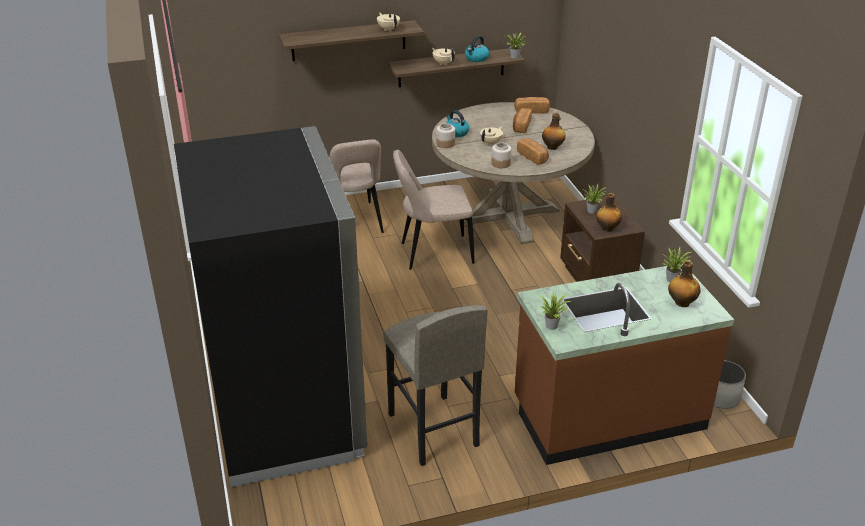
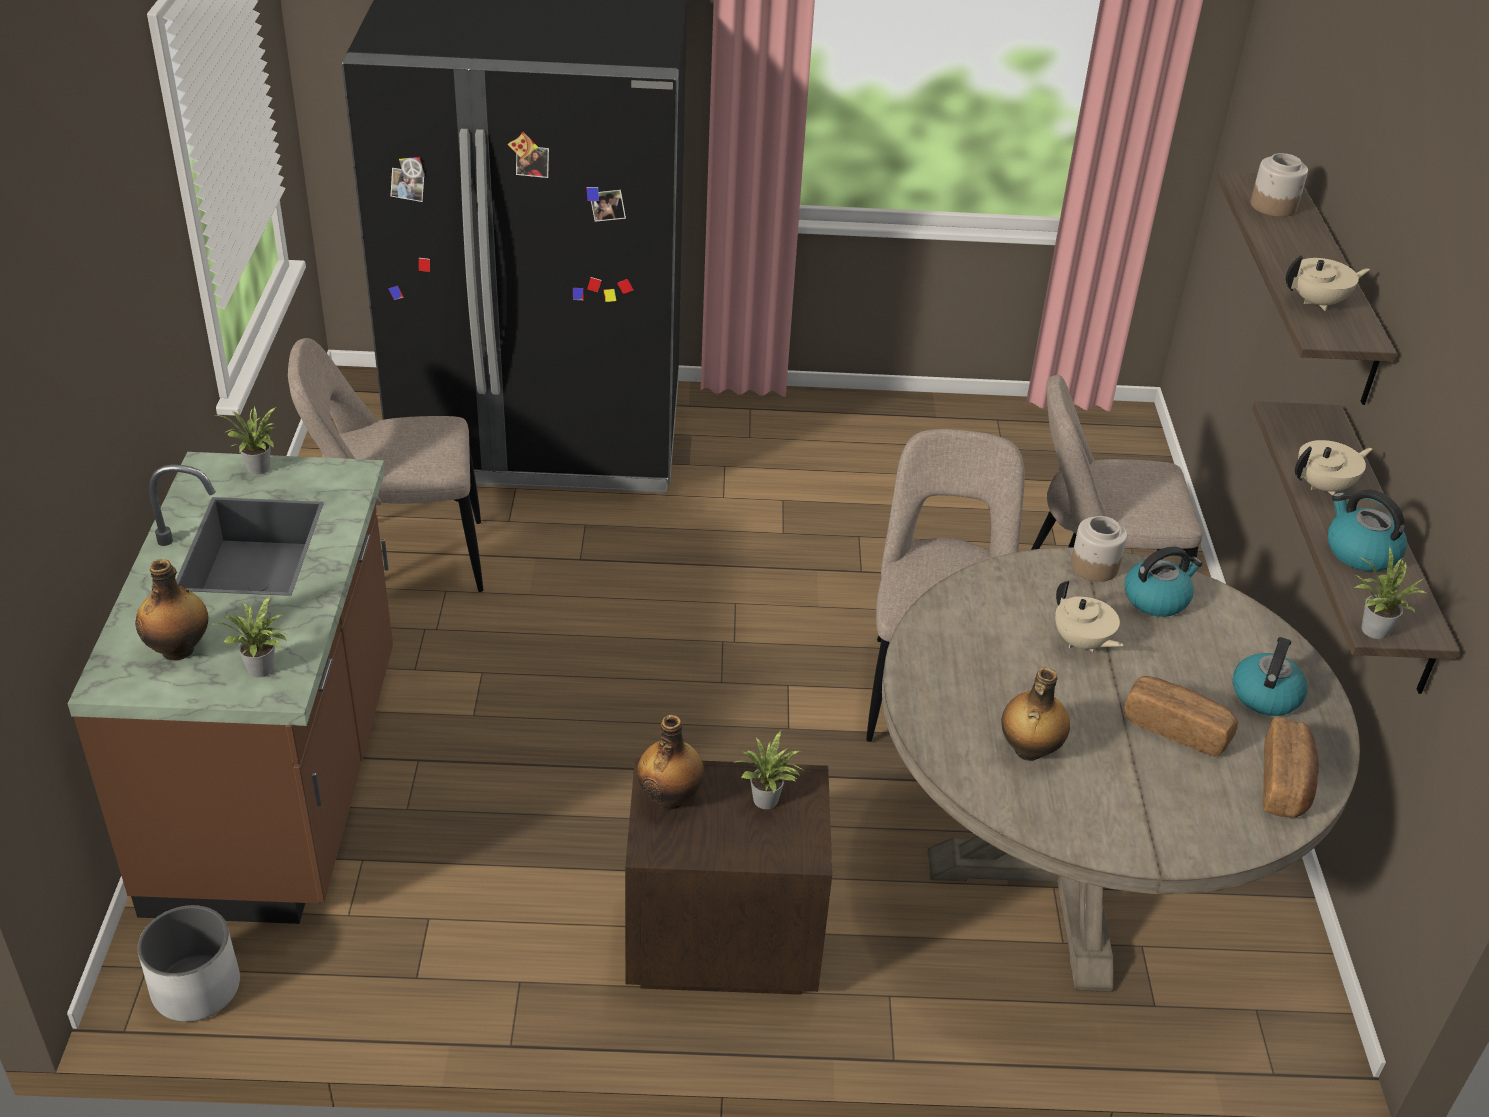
camera: 105 degrees right, 5 degrees up
grey stool [383,305,487,466] -> beige chair [288,338,483,592]
jar [492,142,511,168] -> jar moved to [1251,153,1308,217]
bread [517,138,549,165] -> none
none -> kettle [1233,637,1308,716]

